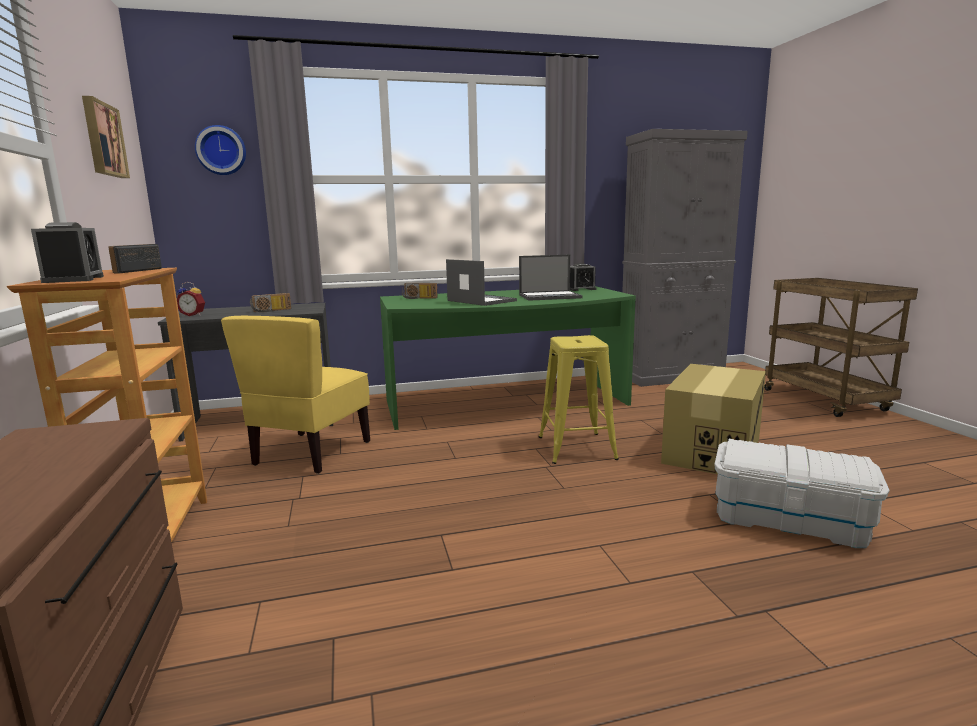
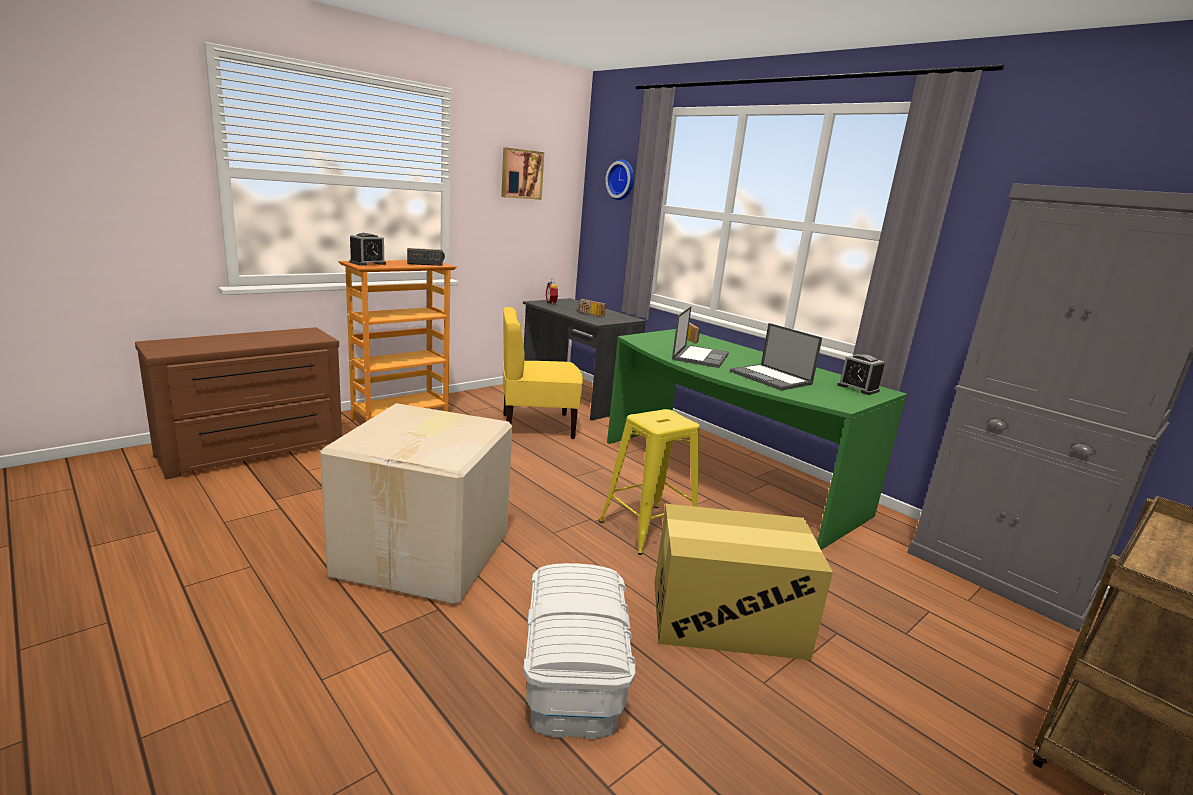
camera: 60 degrees right, 5 degrees up
none -> cardboard box [320,403,512,605]

